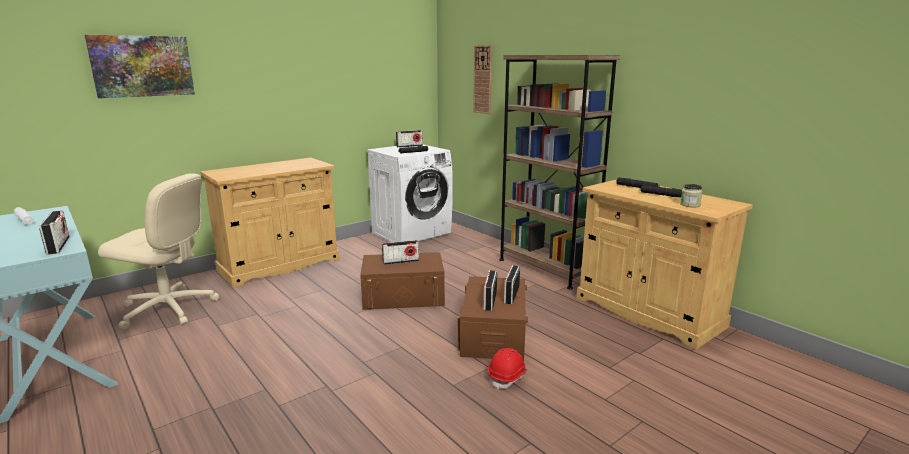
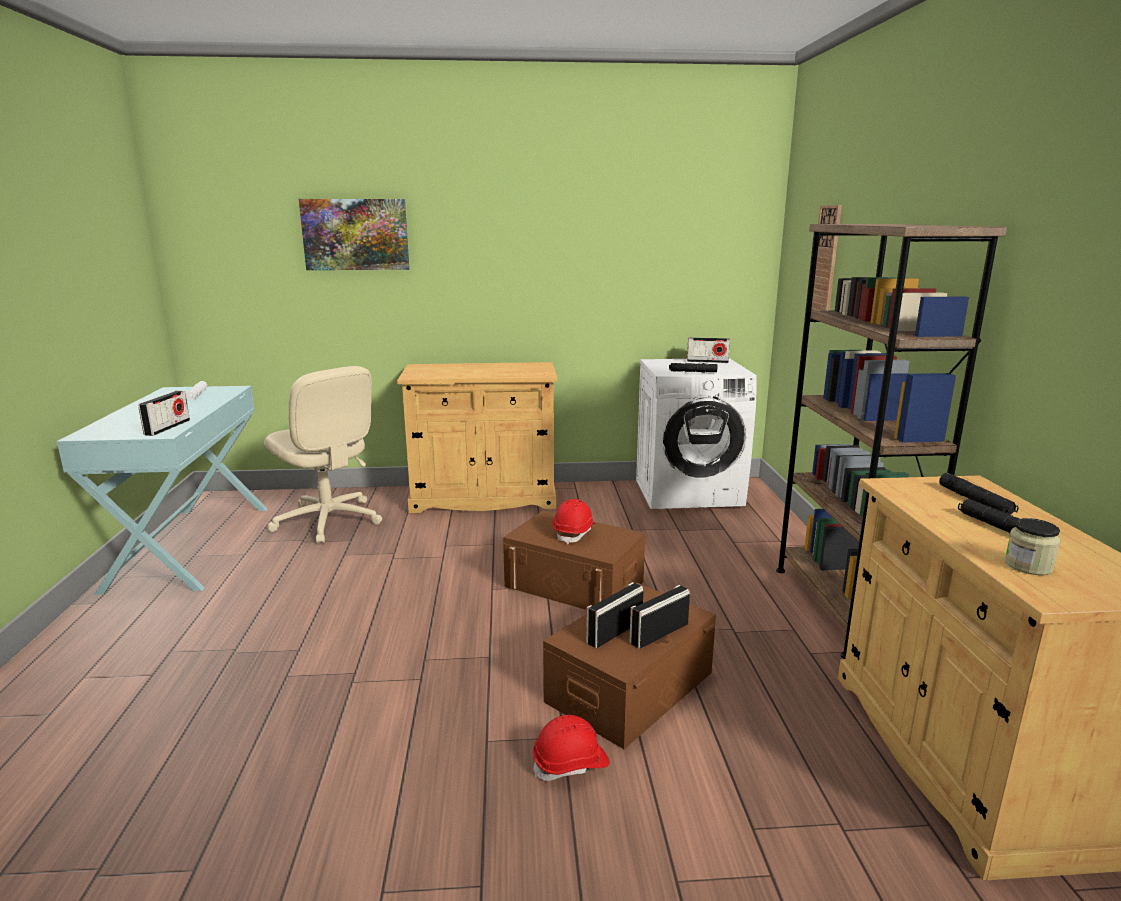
camera: 35 degrees right, 0 degrees up
radio [382,240,419,265] -> red hard hat [552,499,595,545]

